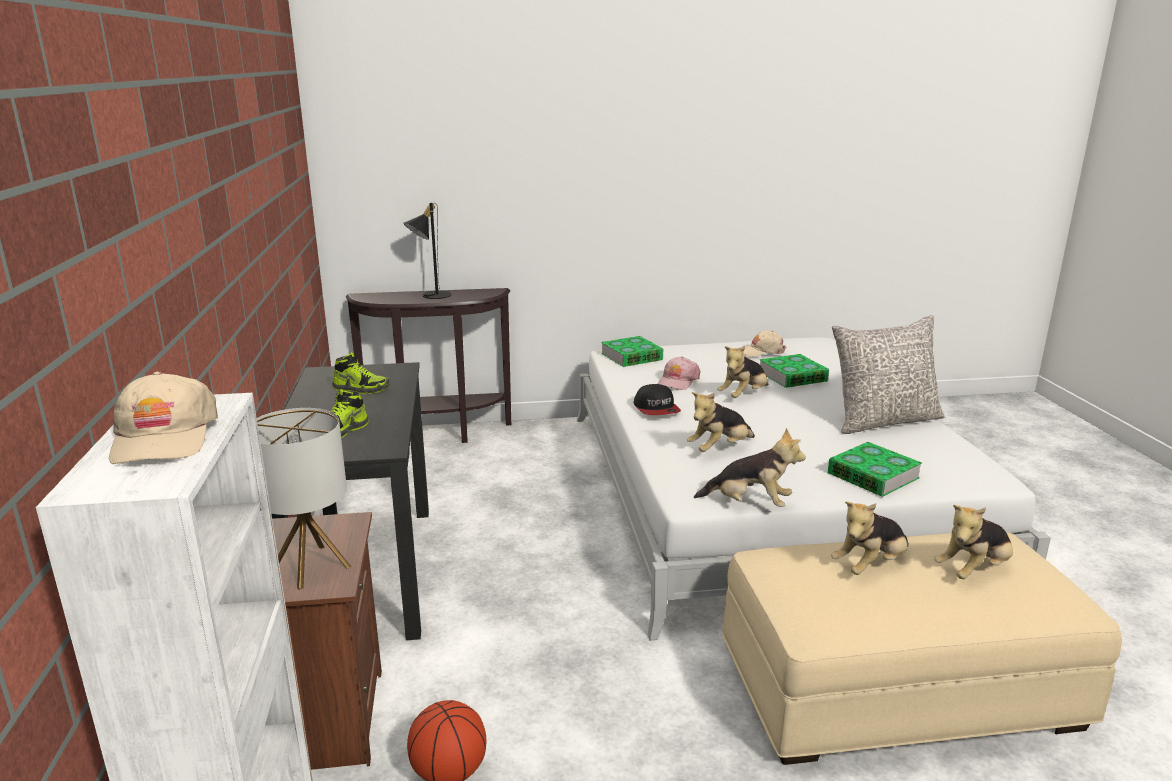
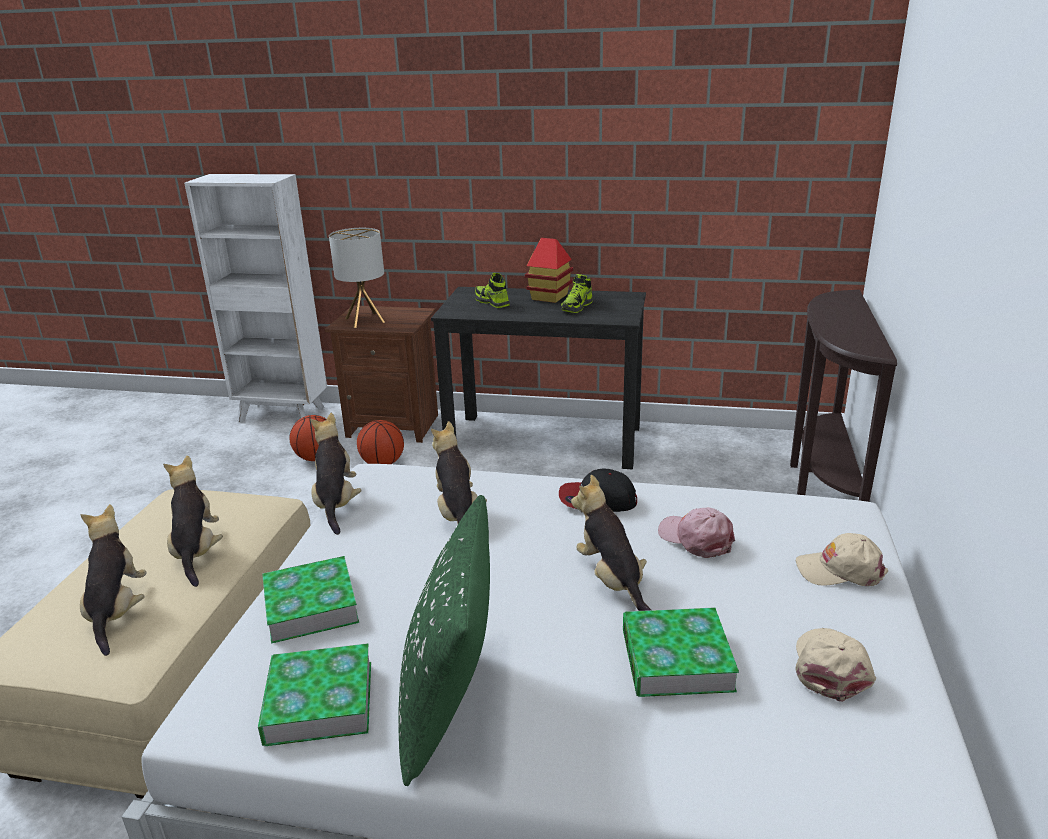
camera: 110 degrees right, 5 degrees up
beige cap [109,372,218,464] -> beige cap moved to [796,533,888,586]
black table lamp [403,203,452,299] -> none
book [601,336,663,367] -> book moved to [258,643,371,746]
plush toy [694,428,806,507] -> plush toy turned 135 degrees clockwise [310,413,362,535]
grey pillow [832,315,944,434] -> green pillow [398,495,490,786]
none -> basketball [357,420,404,464]
none -> toy house [525,238,574,303]

